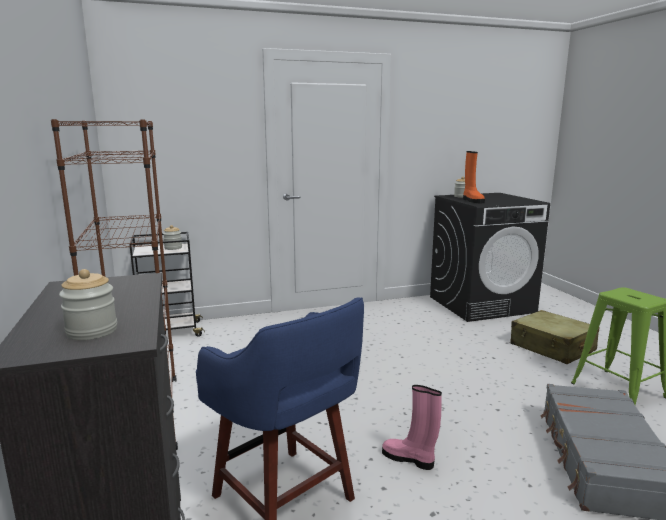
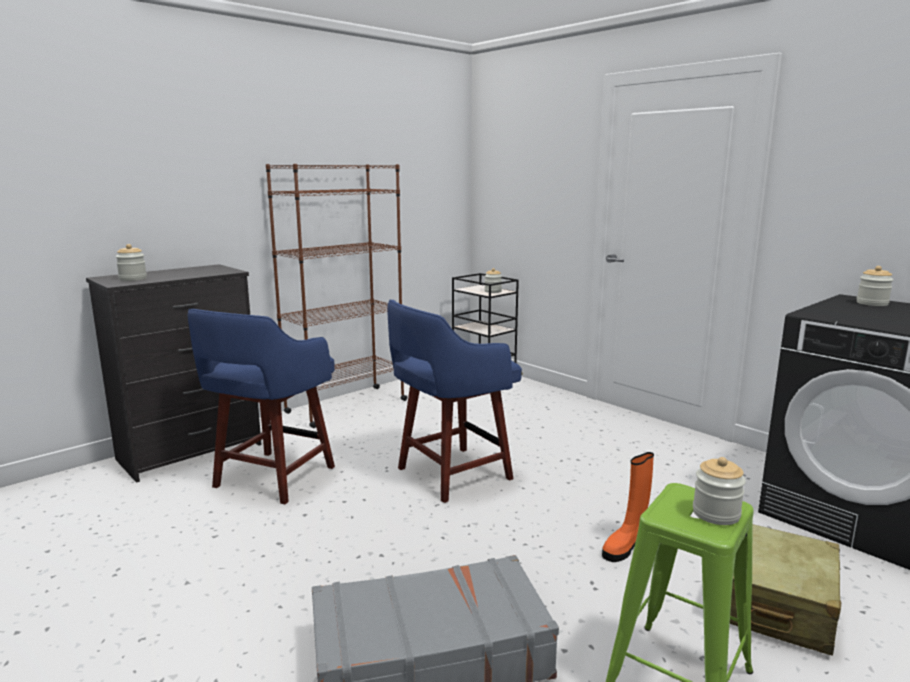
camera: 65 degrees right, 0 degrees up
pink boot [382,385,442,470] -> none
orange boot [463,151,485,203] -> orange boot moved to [602,452,654,562]
none -> blue stool [387,300,522,503]
none -> jar [693,457,746,525]

